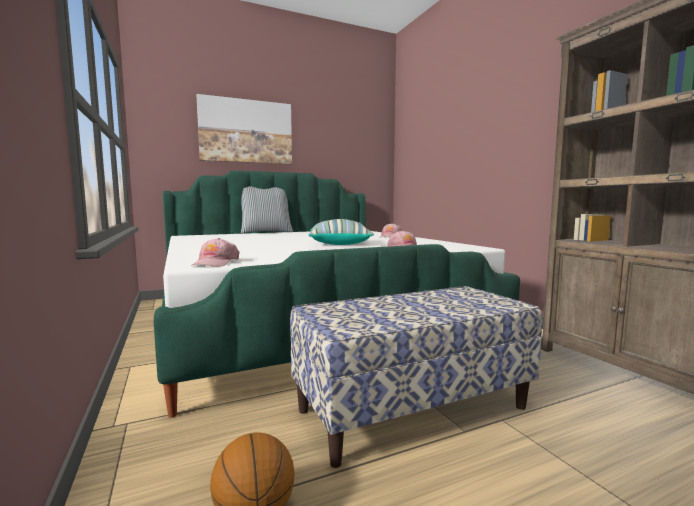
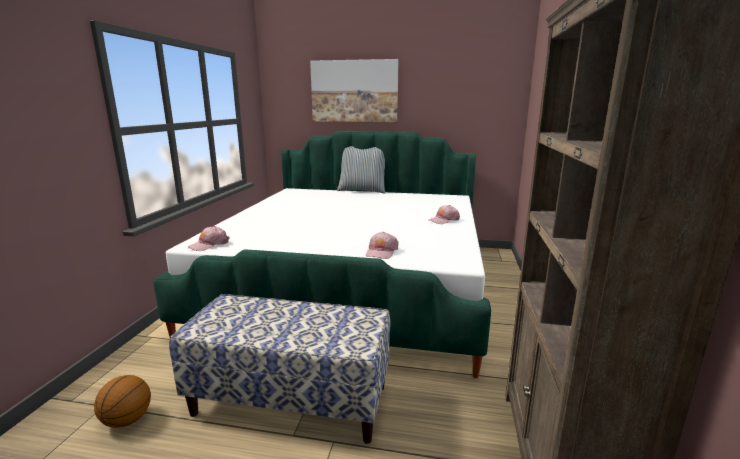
camera: 35 degrees right, 10 degrees up
pillow [308,219,374,245] -> none

